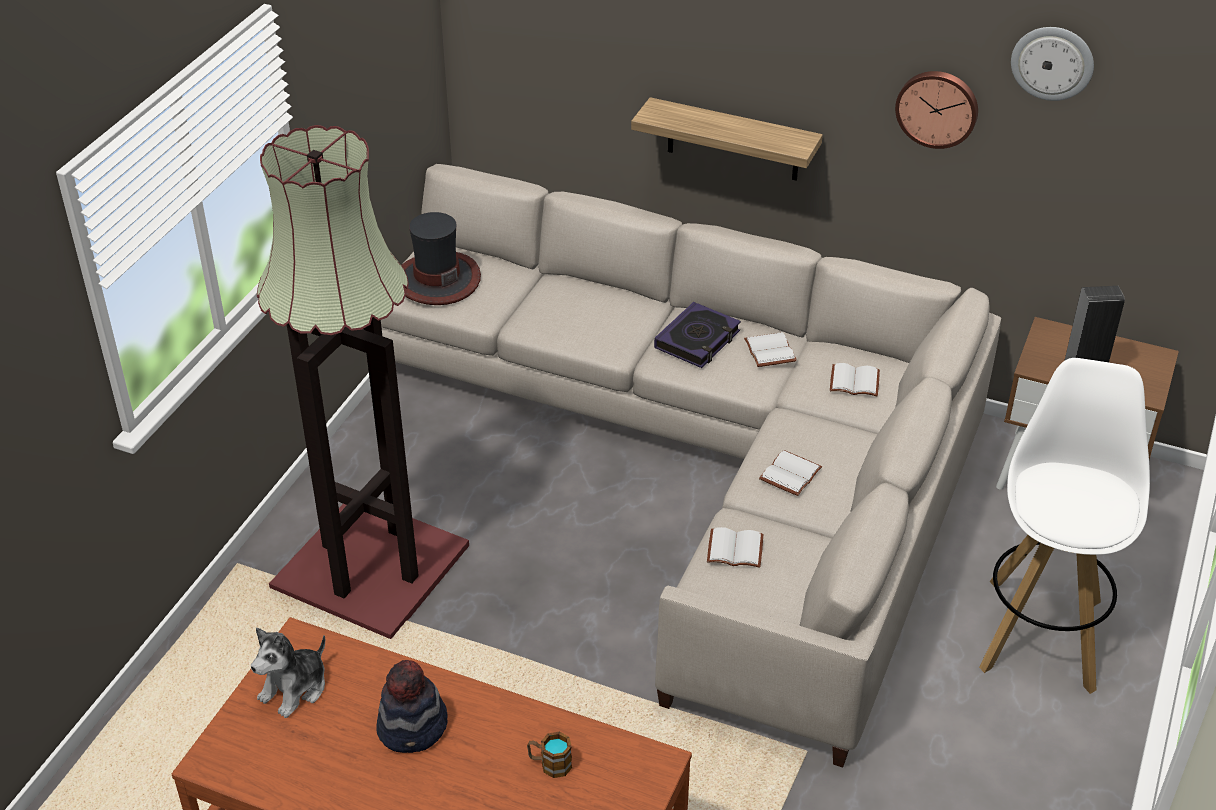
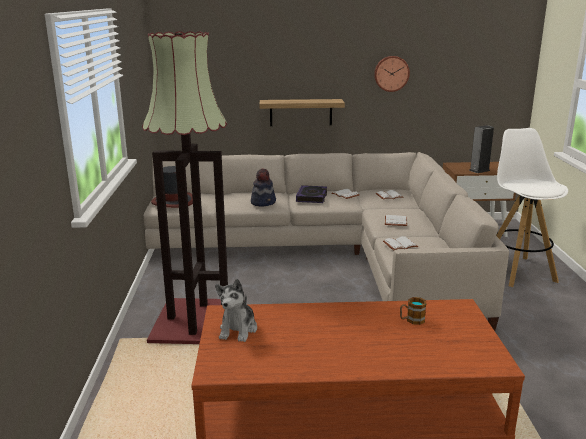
camera: 25 degrees left, 20 degrees down
hat [376,660,447,753] -> hat moved to [251,168,276,207]
wall clock [1011,27,1094,101] -> none

